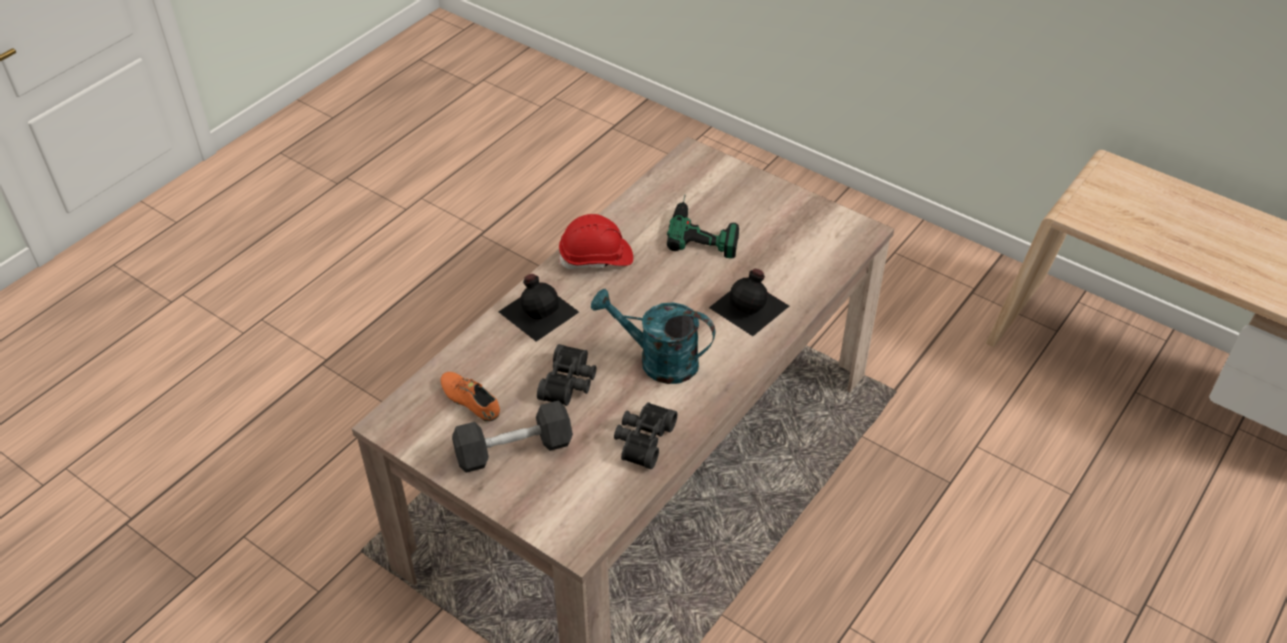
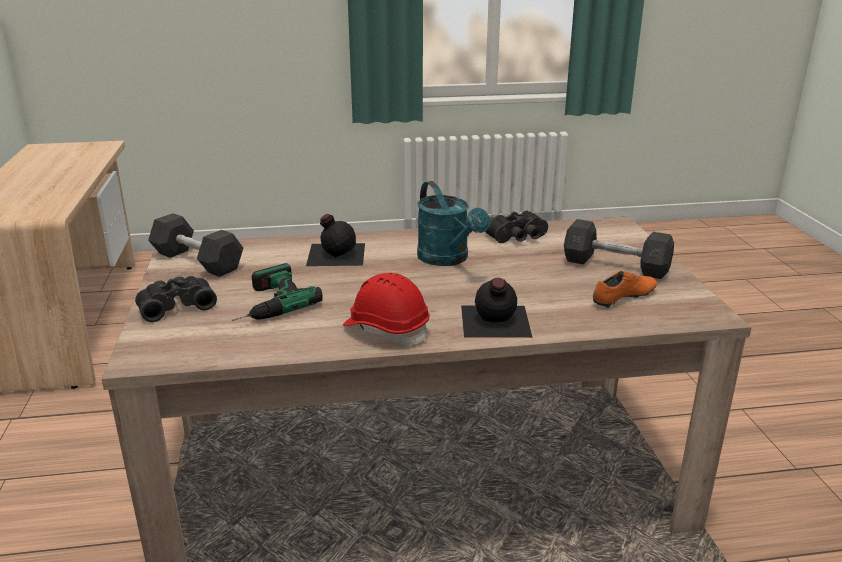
camera: 135 degrees left, 20 degrees down
orange shoe [441,372,500,422] -> orange shoe turned 120 degrees counterclockwise [593,271,657,308]
black binoculars [537,344,596,406] -> black binoculars moved to [135,276,217,322]
none -> grey dumbbell [148,213,243,277]

